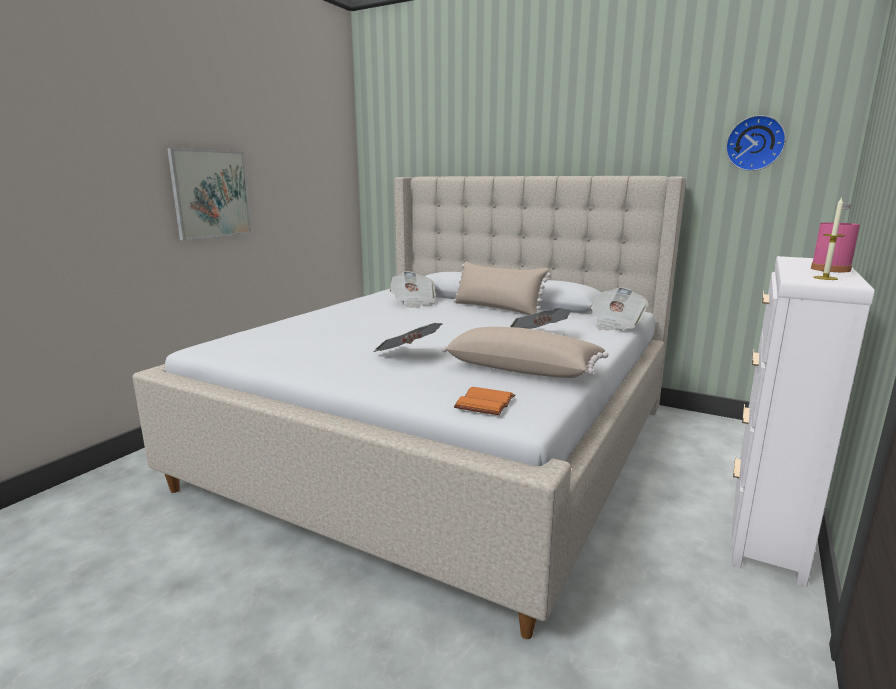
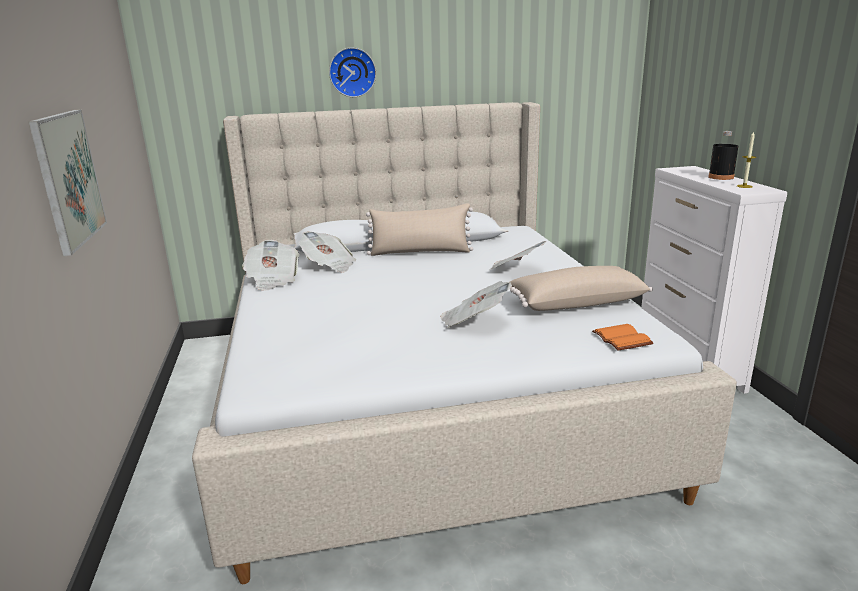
camera: 40 degrees left, 5 degrees up
newspaper [590,287,648,330] -> newspaper moved to [242,240,299,291]
wall clock [726,115,786,171] -> wall clock moved to [329,47,376,97]
pink bottle [811,203,860,272] -> black bottle [708,131,738,180]

